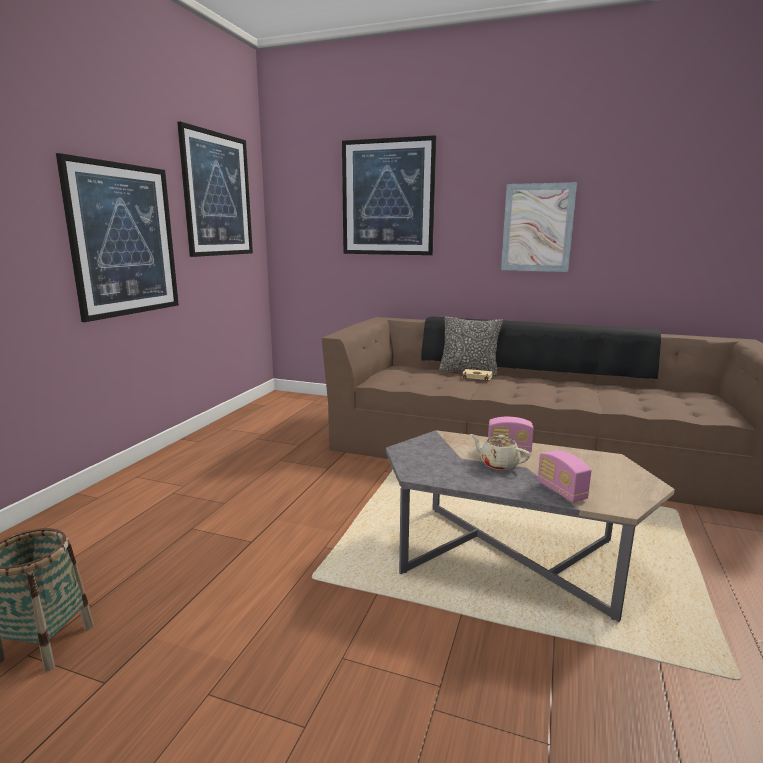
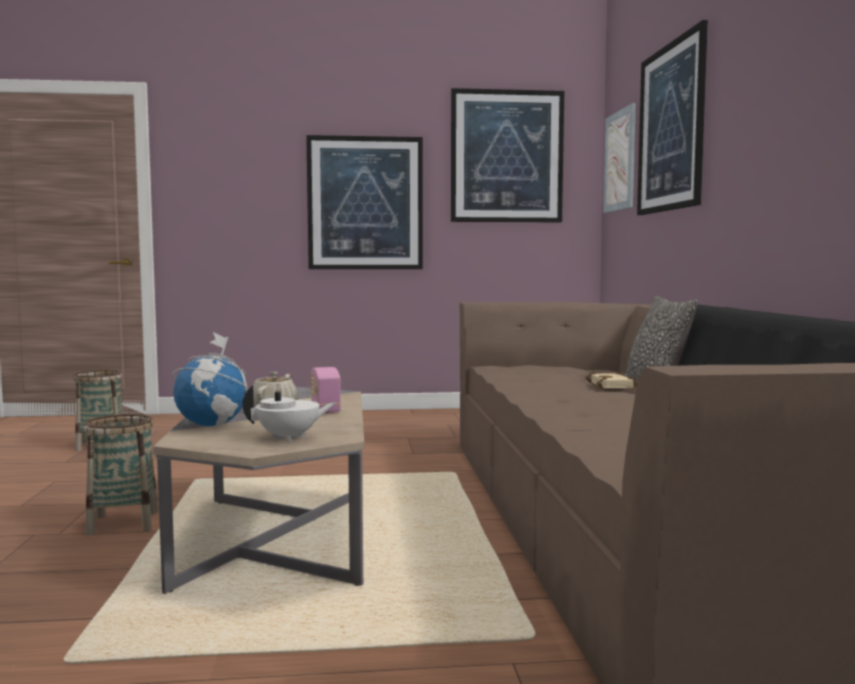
camera: 65 degrees right, 10 degrees down
picture [501,182,577,272] -> picture moved to [603,103,636,213]
radio [538,450,592,502] -> globe [173,332,249,427]
none -> basket [84,414,158,535]
none -> white teapot [242,385,336,442]

